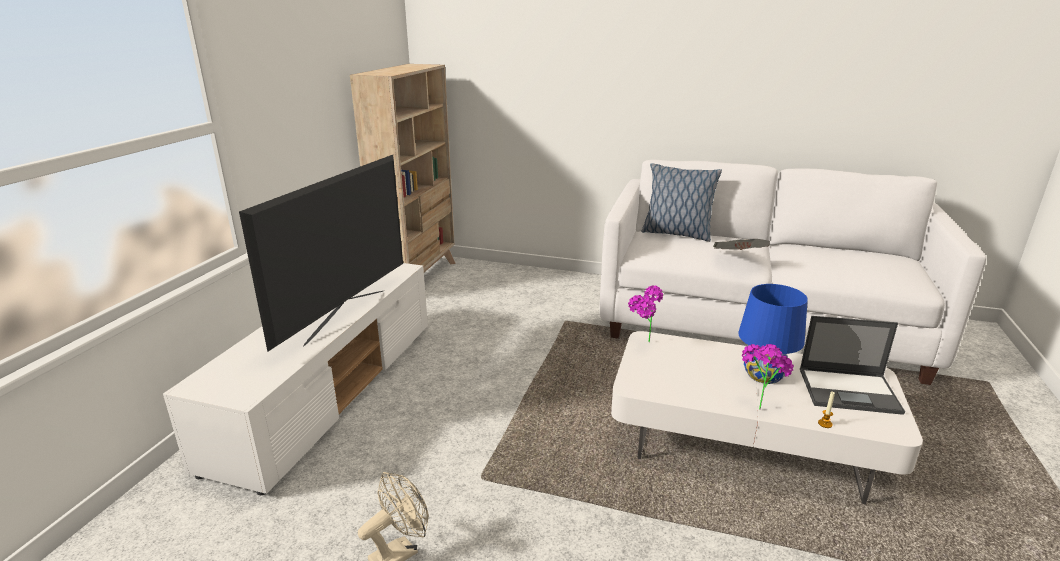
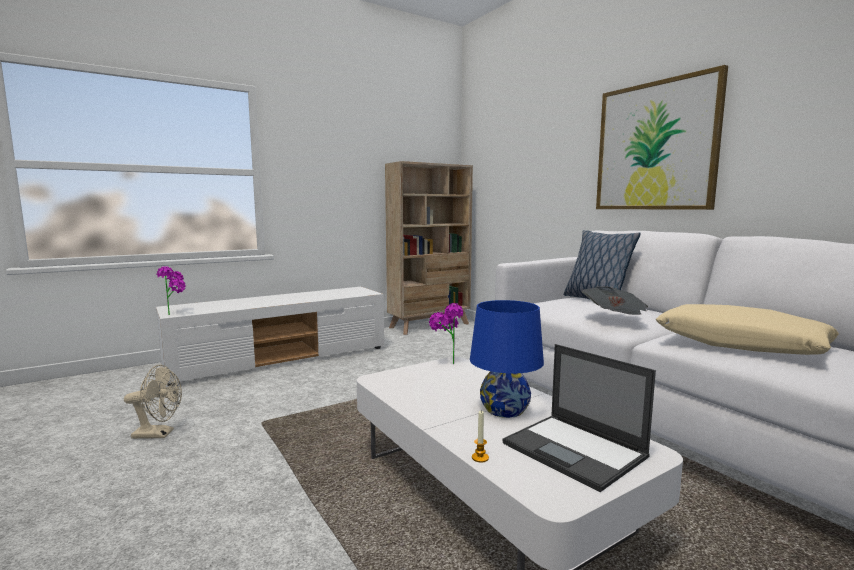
camera: 40 degrees right, 15 degrees down
television [239,155,403,352] -> none
potted plant [742,344,794,410] -> potted plant moved to [157,266,186,315]
none -> picture [596,65,728,210]
none -> beige pillow [656,304,839,355]

